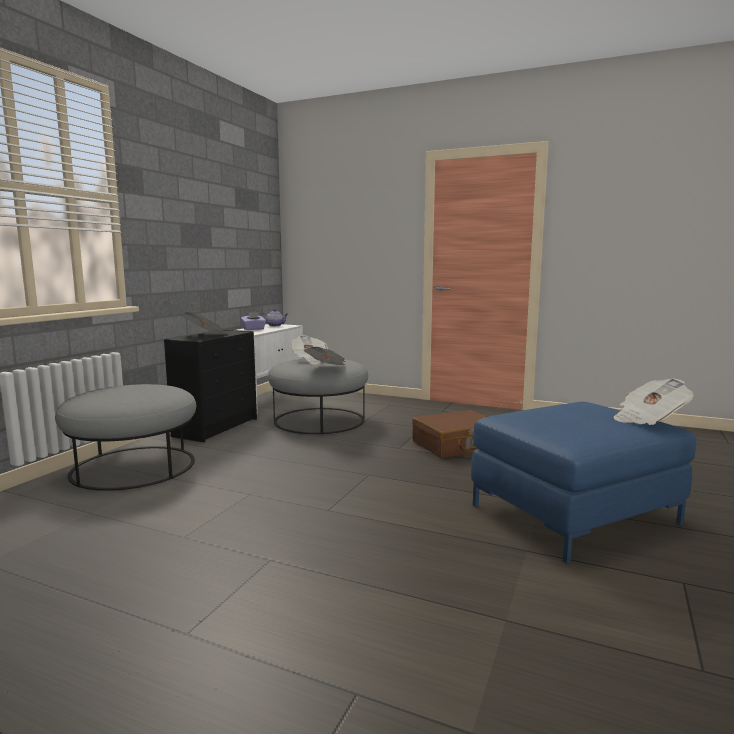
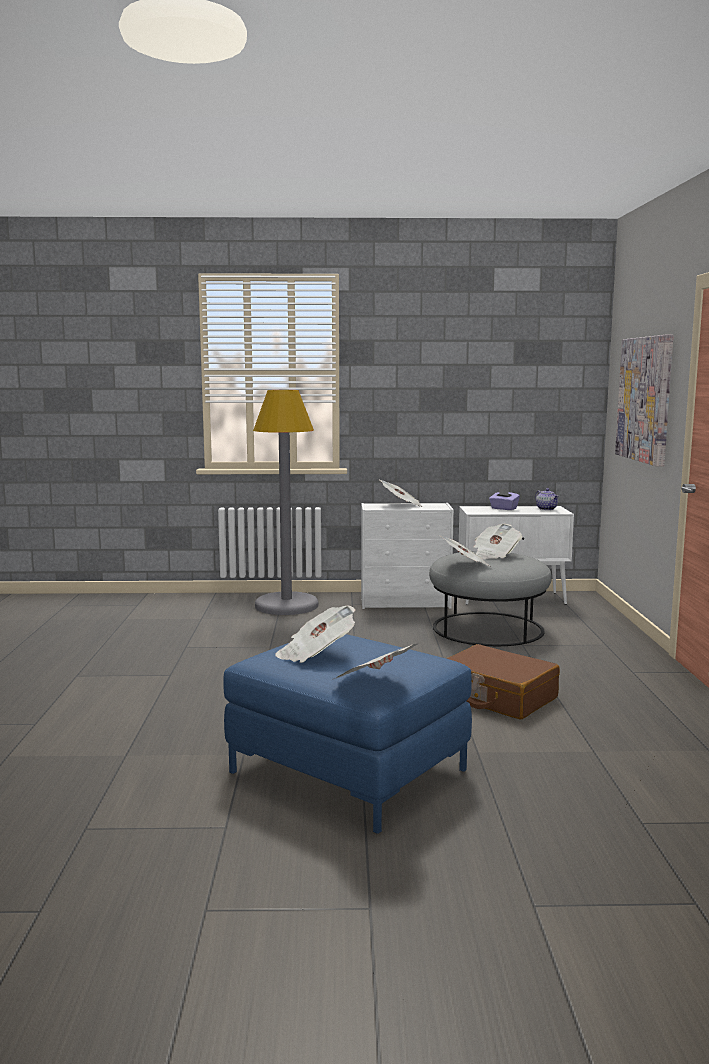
camera: 65 degrees right, 0 degrees up
grey ottoman [55,384,196,491] -> grey floor lamp [253,390,318,615]
black dresser [164,329,257,442] -> white dresser [361,503,454,609]
none -> newspaper [276,606,356,663]
none -> picture [615,334,673,467]

